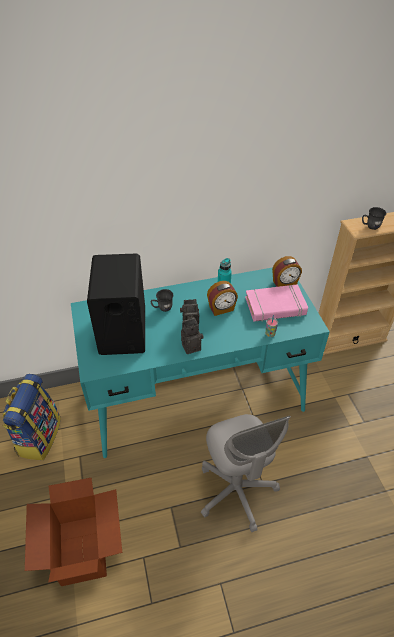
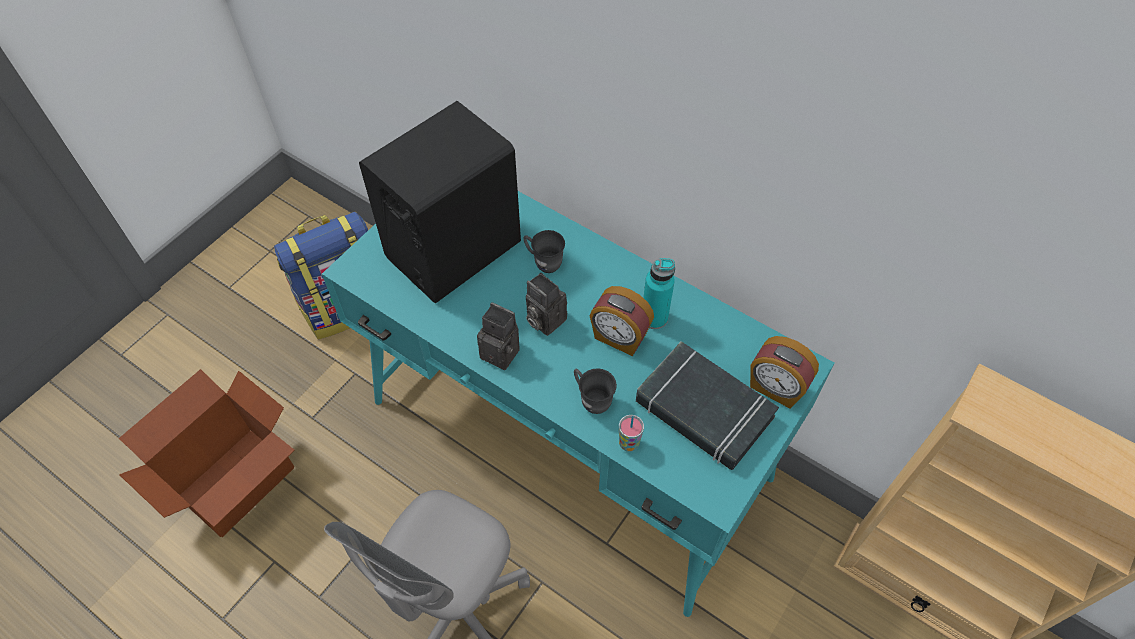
camera: 50 degrees right, 10 degrees up
pink book [245,284,308,322] -> black book [636,341,779,470]
grey mug [362,207,386,230] -> grey mug moved to [574,368,617,414]

